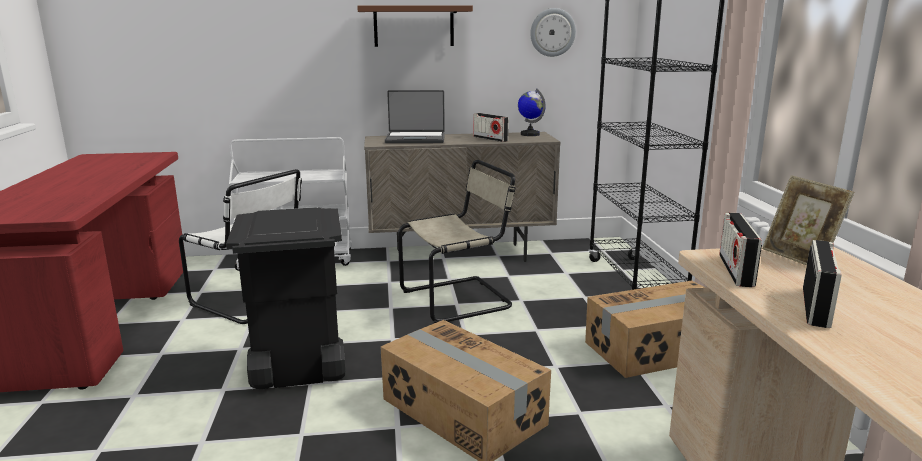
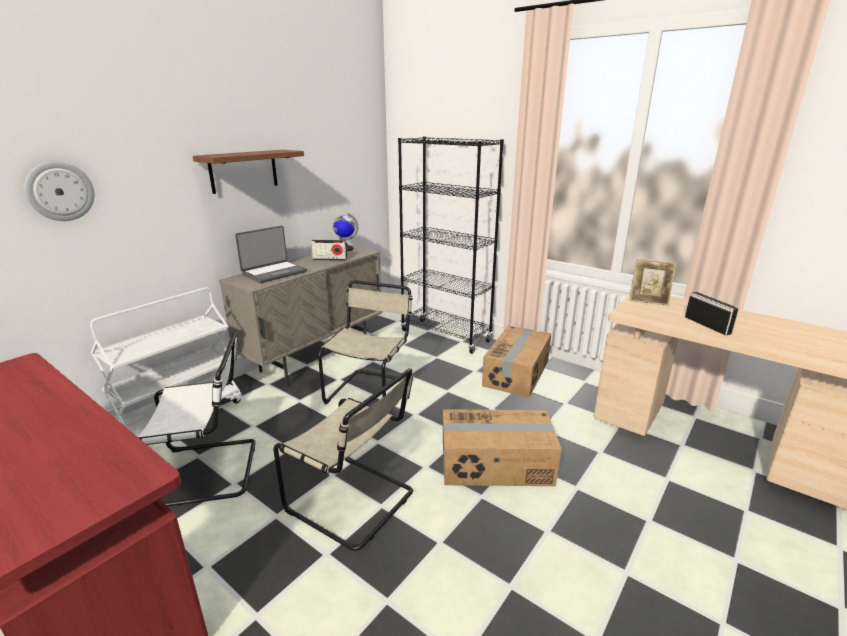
camera: 45 degrees left, 5 degrees up
black trash can [226,207,346,389] -> beige chair [274,368,413,551]
wall clock [530,8,576,57] -> wall clock moved to [24,161,95,221]
radio [719,213,762,287] -> none

